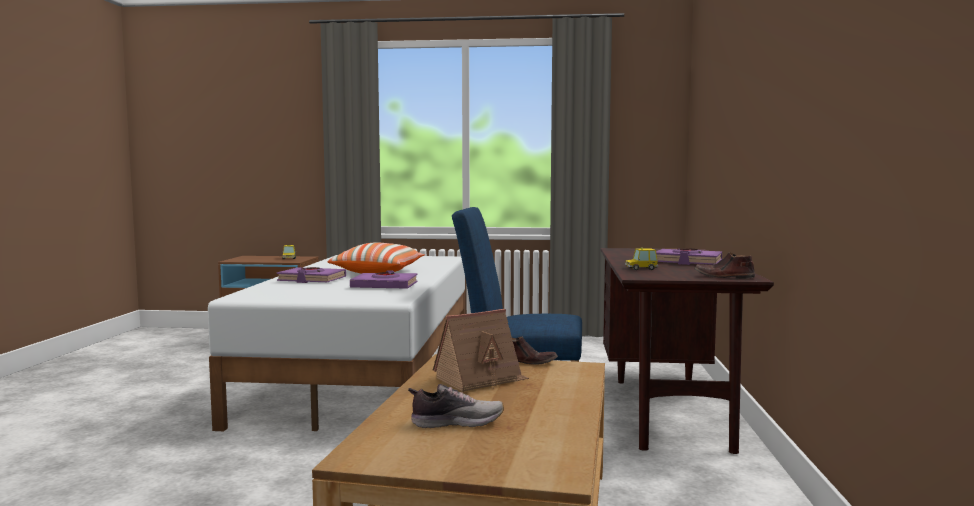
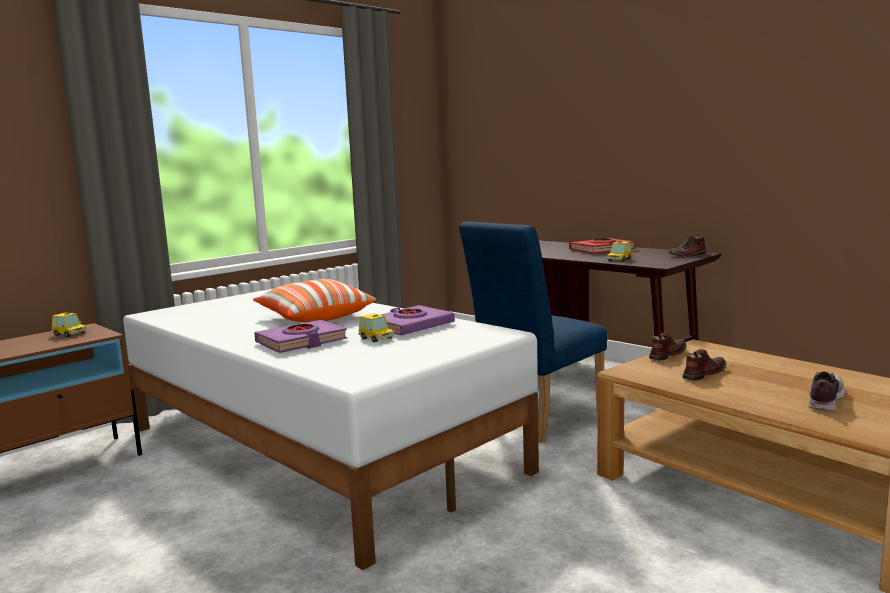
camera: 50 degrees left, 5 degrees up
toy house [433,309,529,392] -> brown shoe [682,349,727,381]
purple book [656,248,722,265] -> red book [569,238,635,254]
none -> toy car [358,313,394,342]

